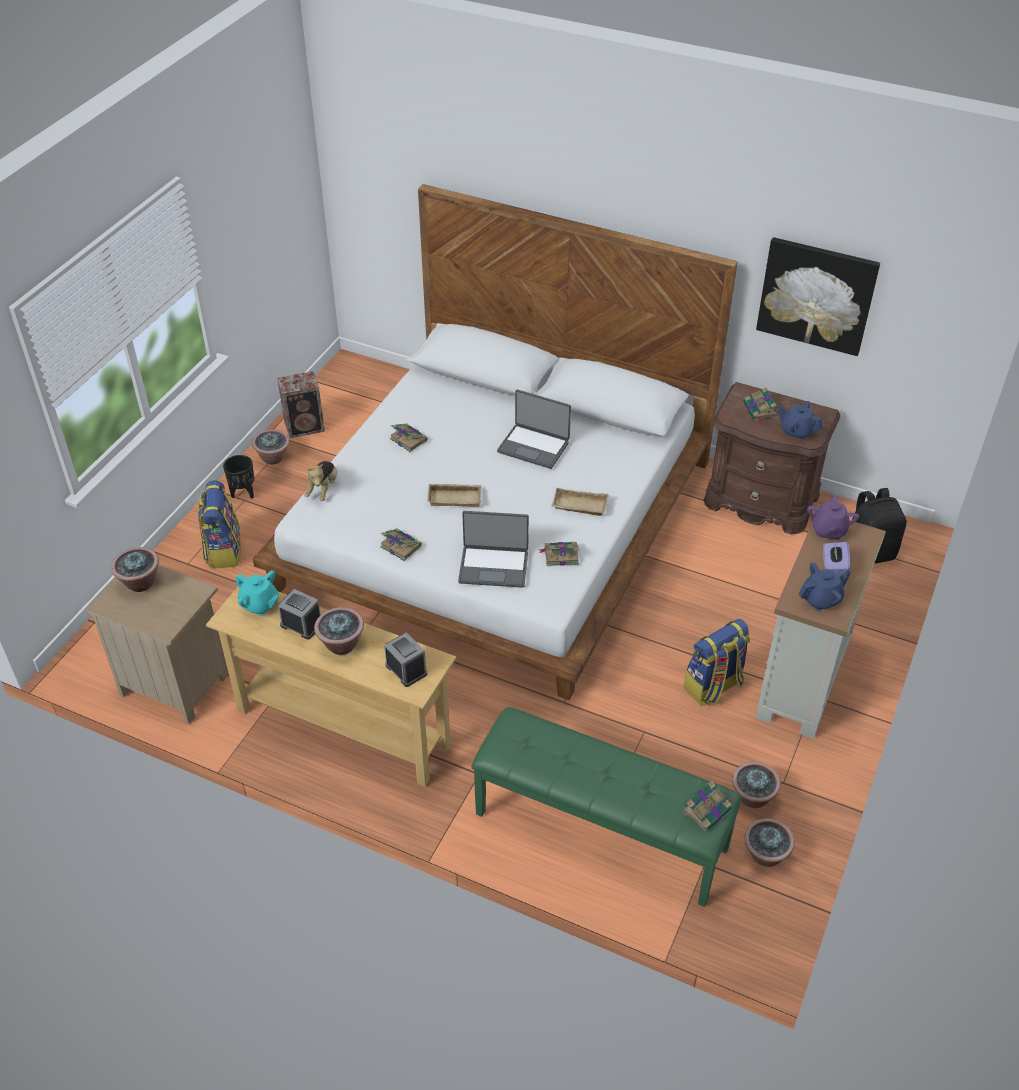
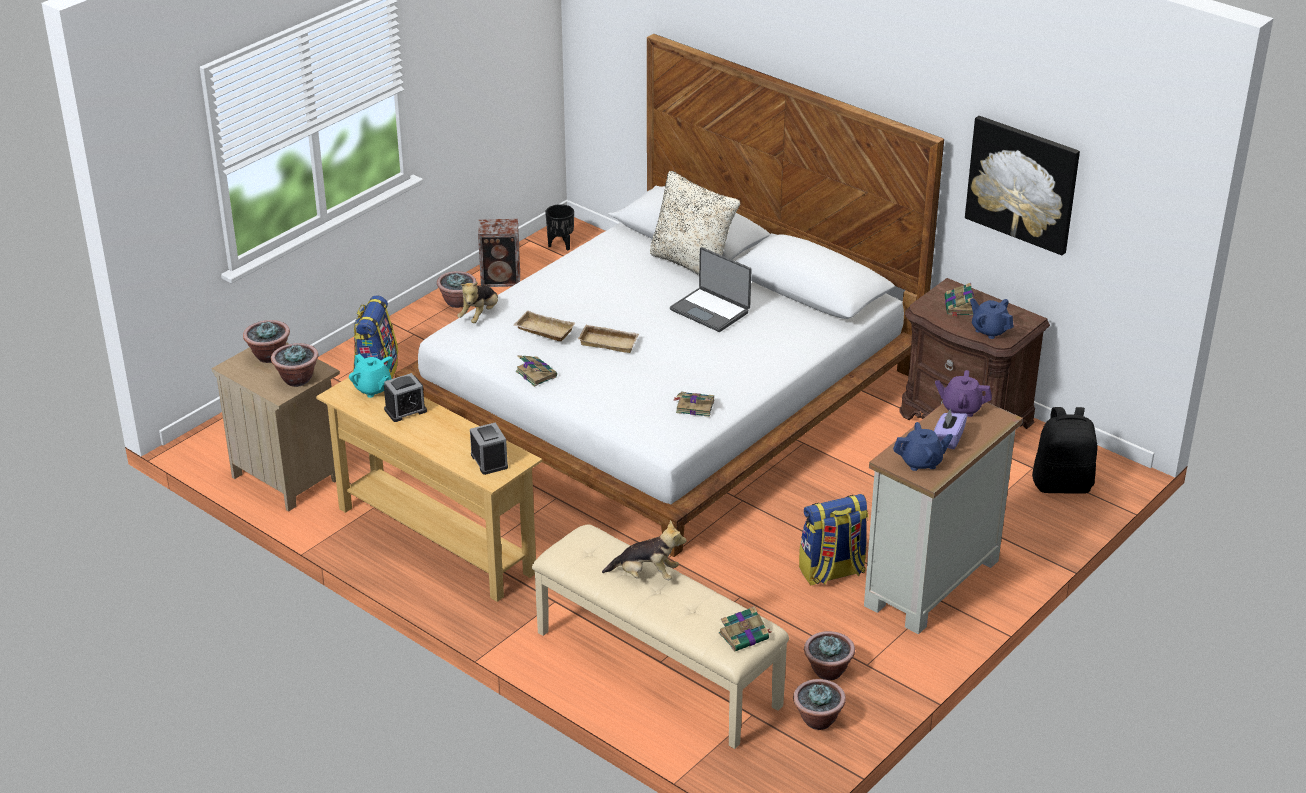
camera: 15 degrees right, 10 degrees down
black planter [223,455,254,499] -> black planter moved to [545,204,574,251]
alarm clock [278,589,321,640] -> alarm clock turned 105 degrees clockwise [384,373,427,422]
potted plant [314,607,364,655] -> potted plant moved to [271,343,318,387]
book [390,423,428,452] -> none
laptop [458,511,529,588] -> none
green bench [472,707,742,907] -> beige bench [532,524,789,749]
beige tray [551,488,609,516] -> beige tray moved to [513,310,575,341]
purple teapot [807,494,859,540] -> purple teapot turned 75 degrees clockwise [935,370,992,417]
none -> plush toy [602,520,687,580]
none -> beige pillow [650,170,740,275]

